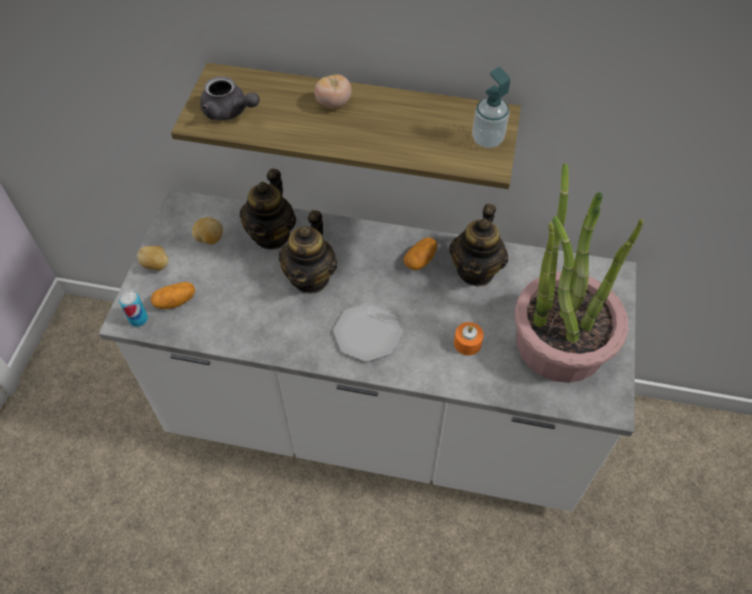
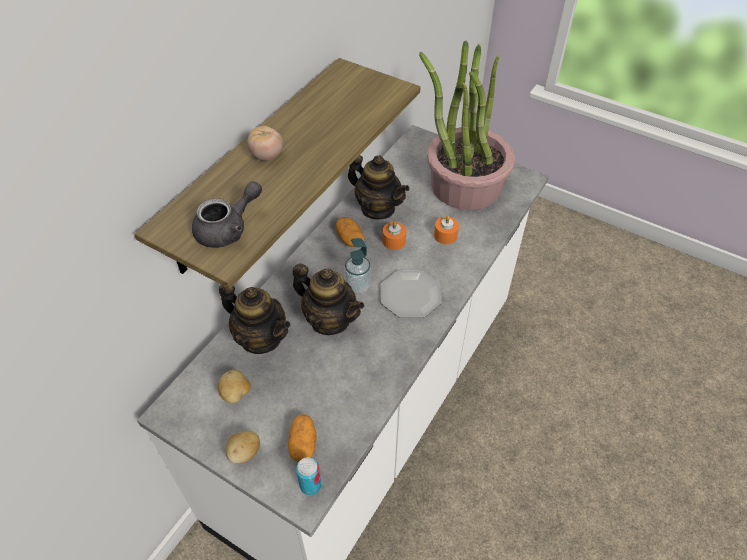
camera: 70 degrees left, 5 degrees down
soap dispenser [472,67,510,148] -> soap dispenser moved to [344,238,371,294]
none -> orange candle [382,221,406,250]

